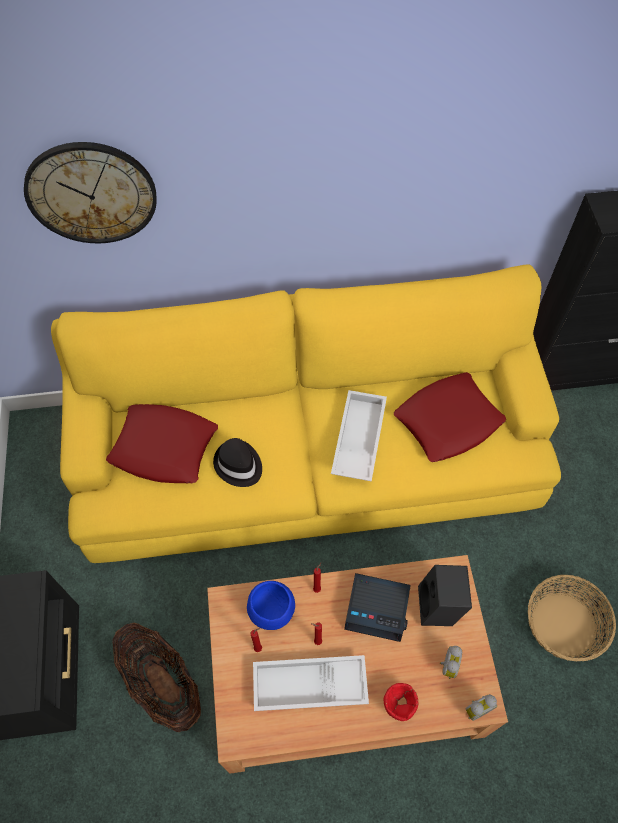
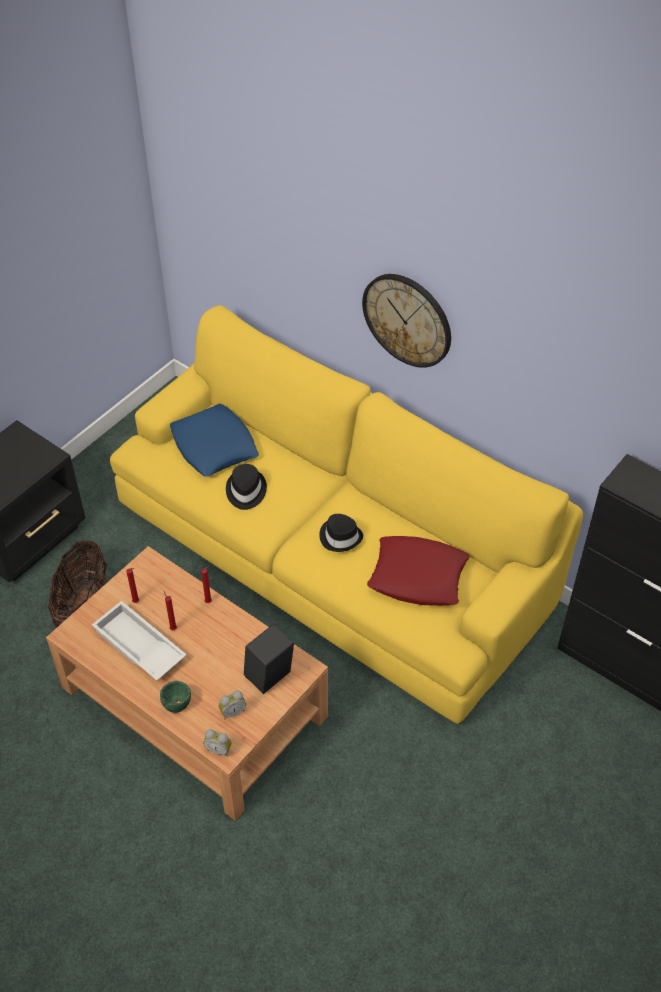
camera: 45 degrees right, 10 degrees down
wall clock [24,142,157,243] -> wall clock moved to [362,274,451,368]
red pillow [106,404,218,484] -> blue pillow [170,404,259,477]
blue bowl [247,581,295,630] -> none
white tray [331,390,387,482] -> black hat [319,514,363,552]
alarm clock [344,573,411,642] -> none
red bowl [384,683,418,721] -> green bowl [160,681,191,713]
basket [528,575,616,661] -> none

